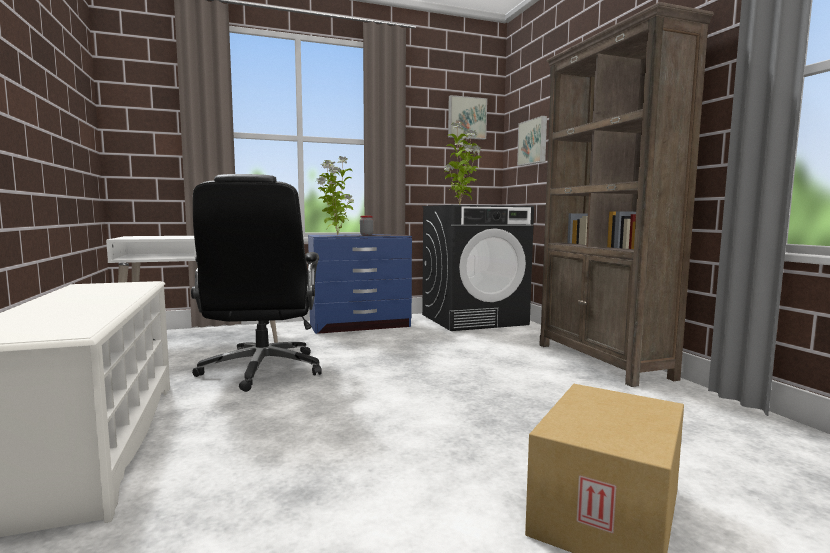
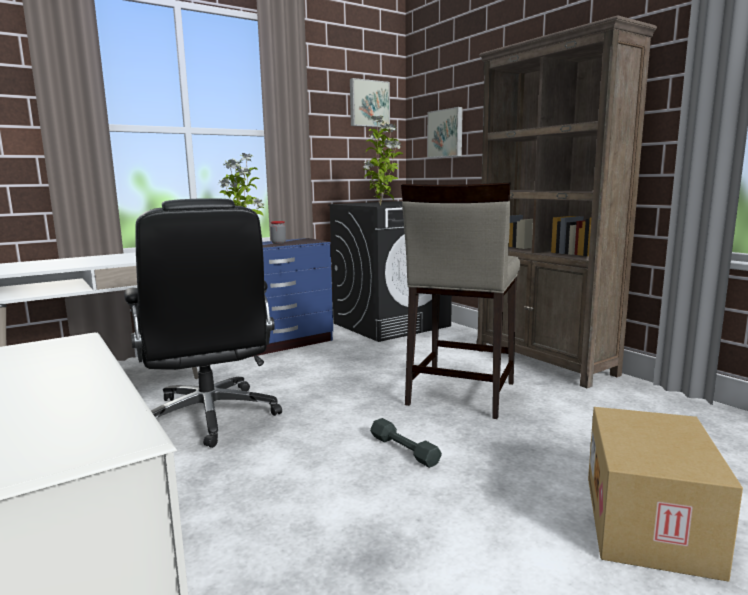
camera: 15 degrees left, 5 degrees up
none -> grey dumbbell [370,418,442,468]
none -> beige stool [401,183,520,419]

